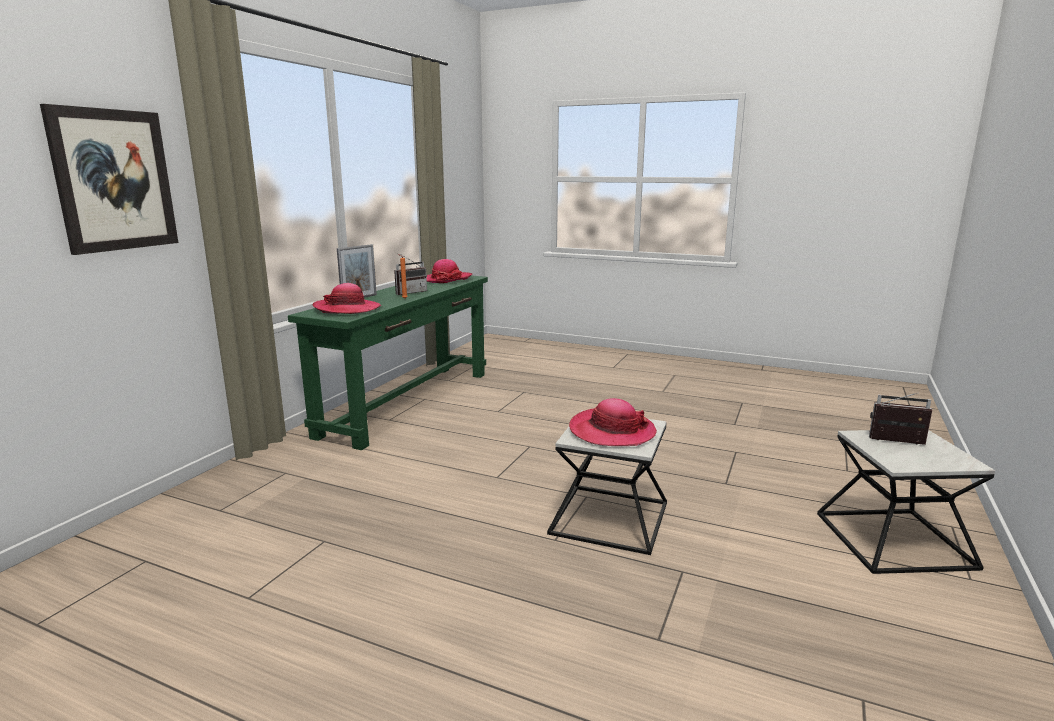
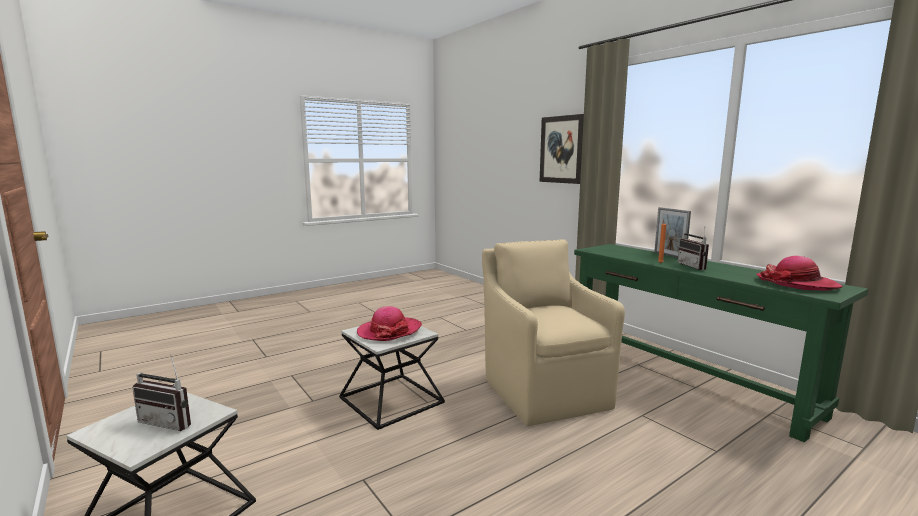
camera: 120 degrees right, 5 degrees down
hat [313,283,381,314] -> none
radio [869,393,932,445] -> radio turned 60 degrees clockwise [132,354,191,431]
none -> beige armchair [482,240,625,426]

